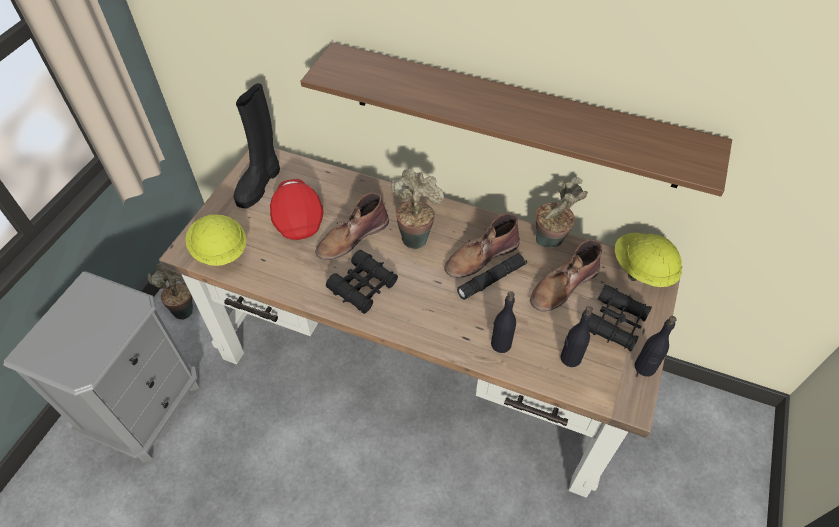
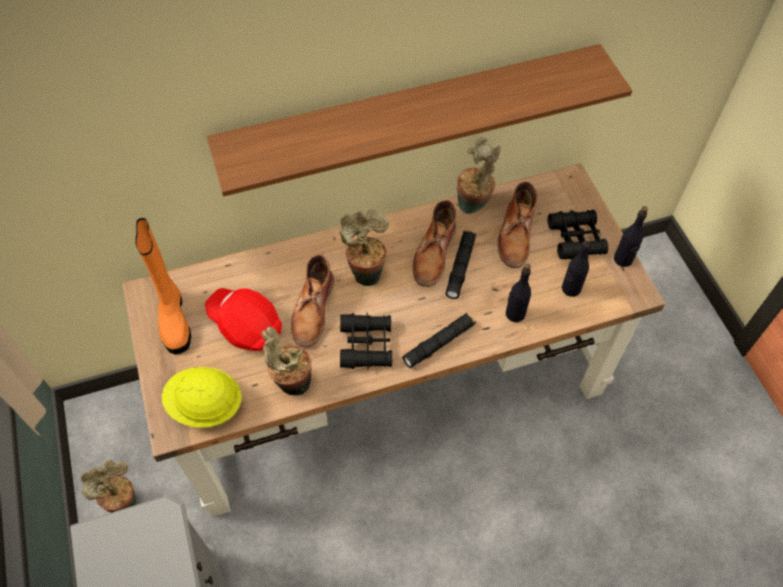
camera: 40 degrees left, 5 degrees up
black boot [233,83,280,208] -> orange boot [135,218,191,355]
yellow hard hat [615,233,682,287] -> none
none -> potted plant [262,326,311,396]
none -> black flashlight [403,313,476,368]

